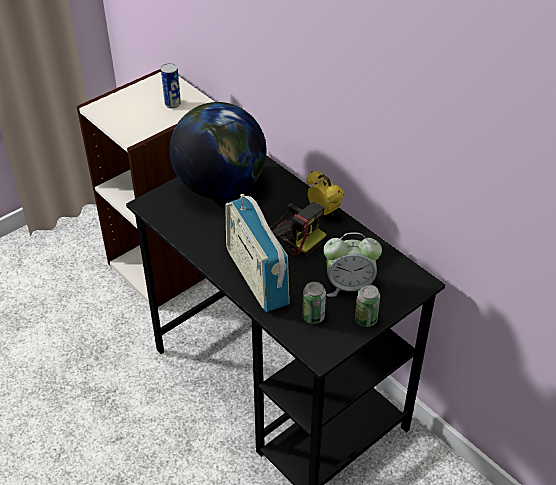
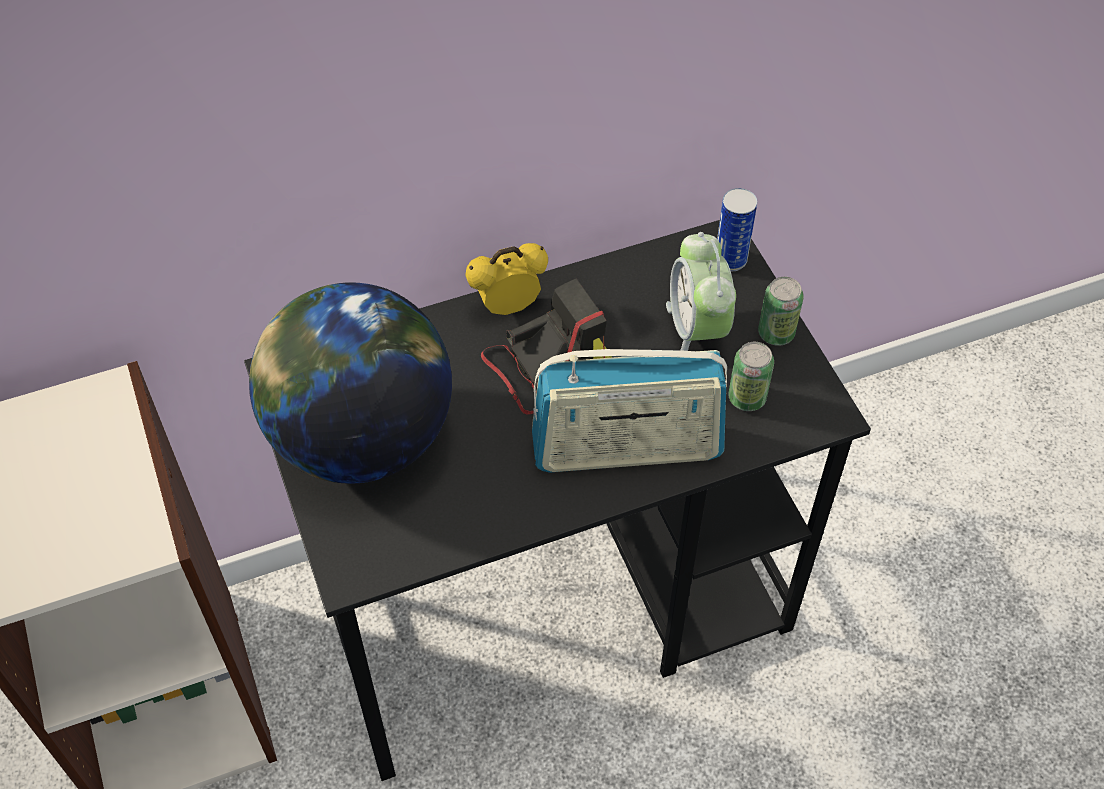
camera: 70 degrees left, 10 degrees up
can [161,63,181,109] -> can moved to [717,188,757,271]
alarm clock [323,232,382,297] -> alarm clock turned 150 degrees clockwise [666,232,736,351]

